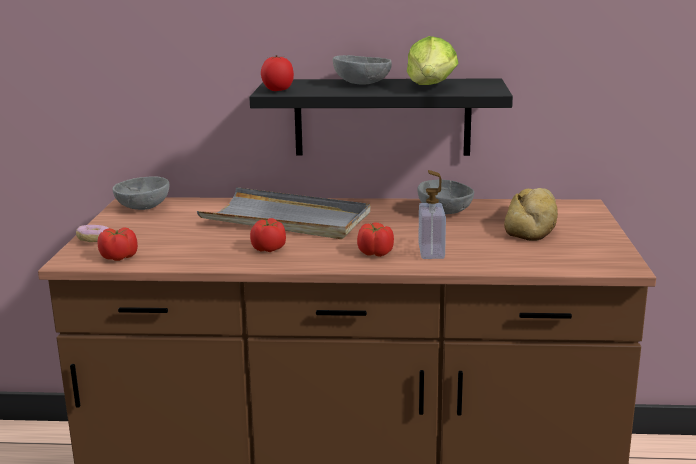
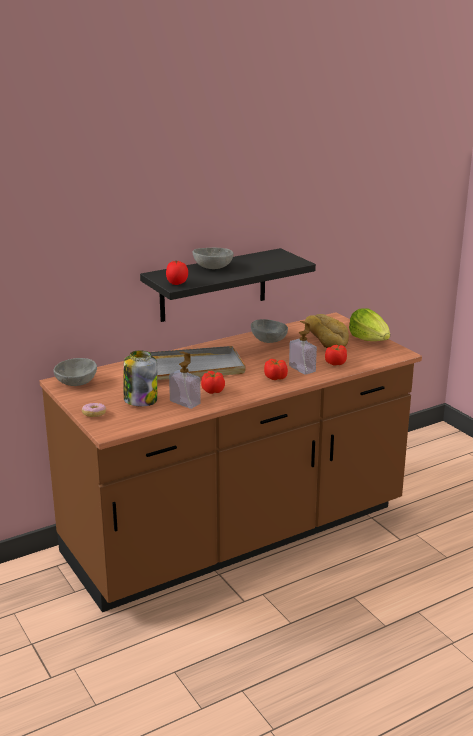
camera: 35 degrees left, 5 degrees up
tomato [98,227,138,261] -> tomato moved to [325,345,347,366]
lettuce [407,36,458,85] -> lettuce moved to [349,308,390,341]
none -> jar [123,351,157,407]
none -> soap dispenser [169,352,201,409]

